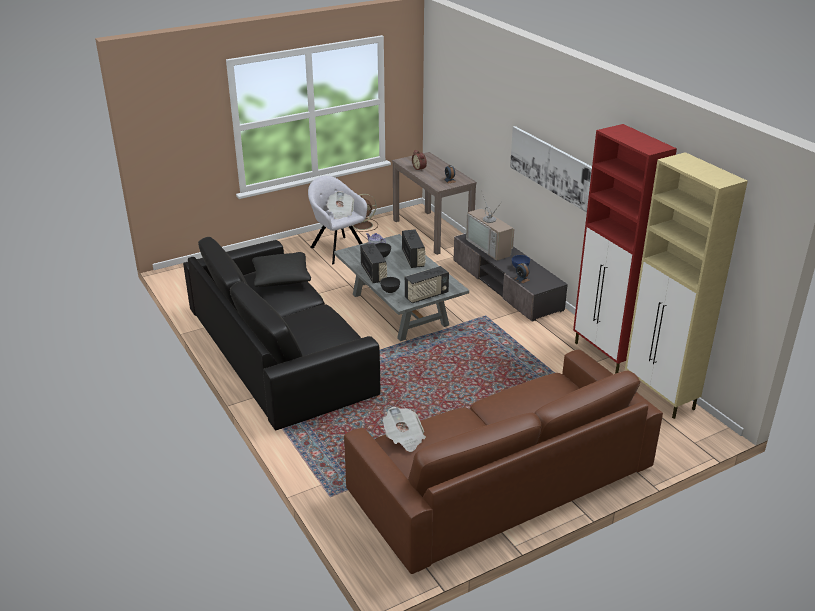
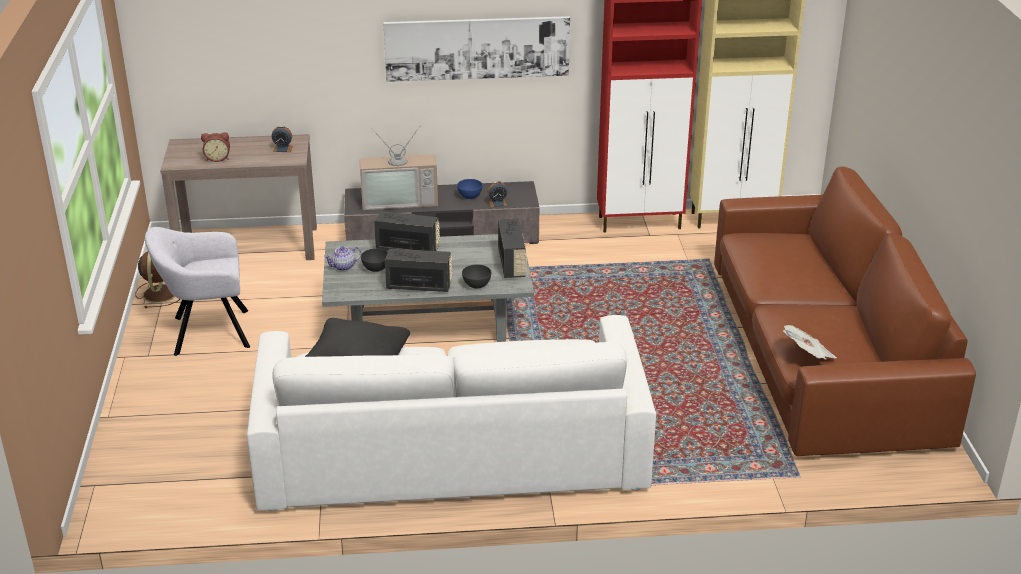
camera: 65 degrees left, 0 degrees up
black sofa [183,237,381,430] -> white sofa [247,315,656,512]
newspaper [326,191,354,219] -> none

